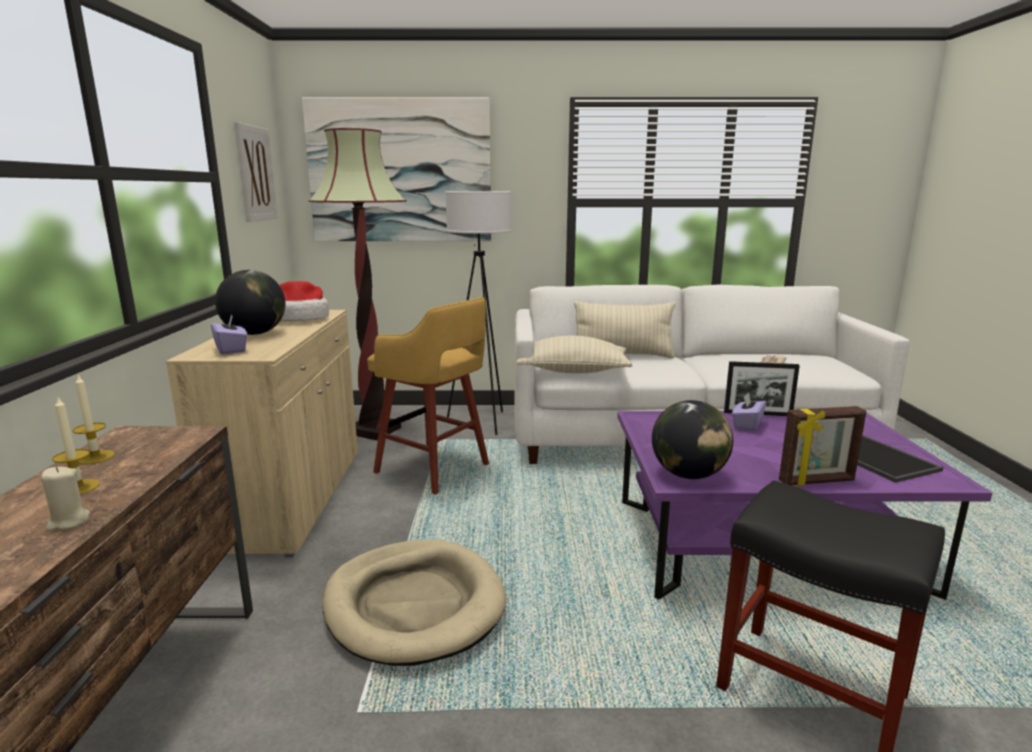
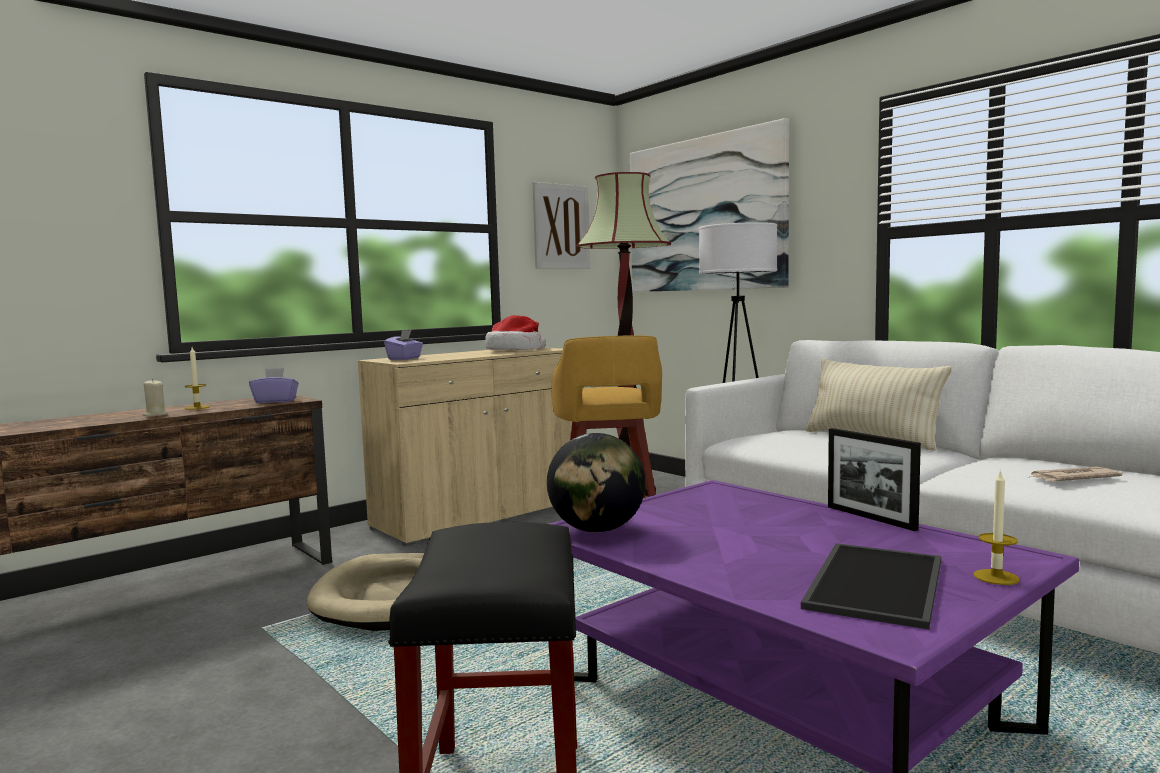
camera: 50 degrees right, 10 degrees down
candle [73,375,115,464] -> candle moved to [974,469,1020,585]
globe [215,270,285,335] -> none
beige pillow [516,336,633,373] -> none
purple tissue box [732,392,766,431] -> purple tissue box moved to [249,368,299,403]
picture frame [779,406,866,486] -> none

